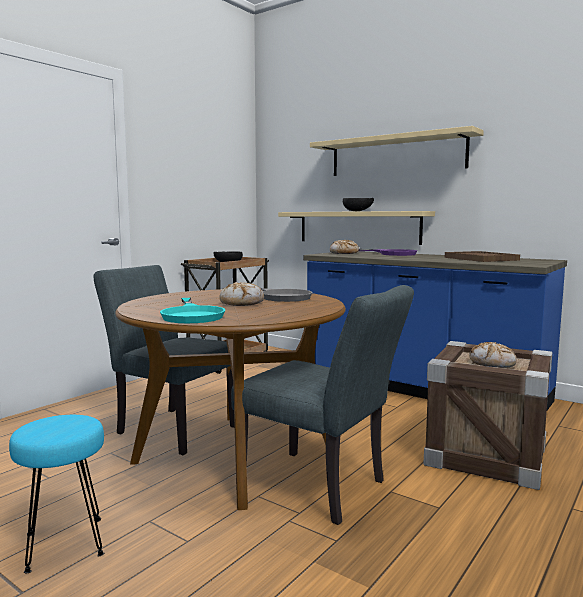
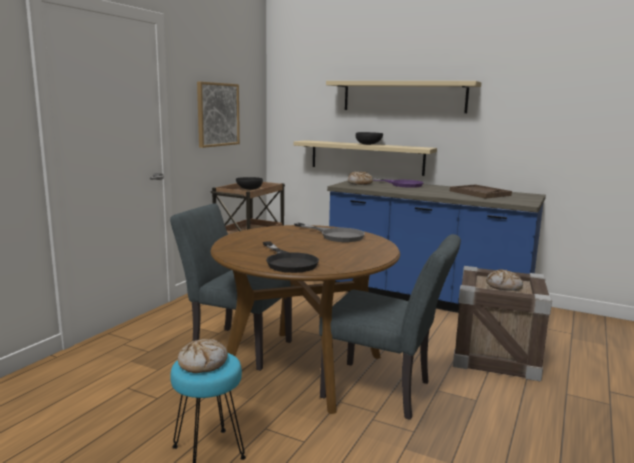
camera: 10 degrees left, 5 degrees up
turquoise frying pan [160,298,225,323] -> black frying pan [263,241,319,273]
bread [219,282,264,306] -> bread moved to [178,339,228,373]
none -> picture [197,82,240,148]

